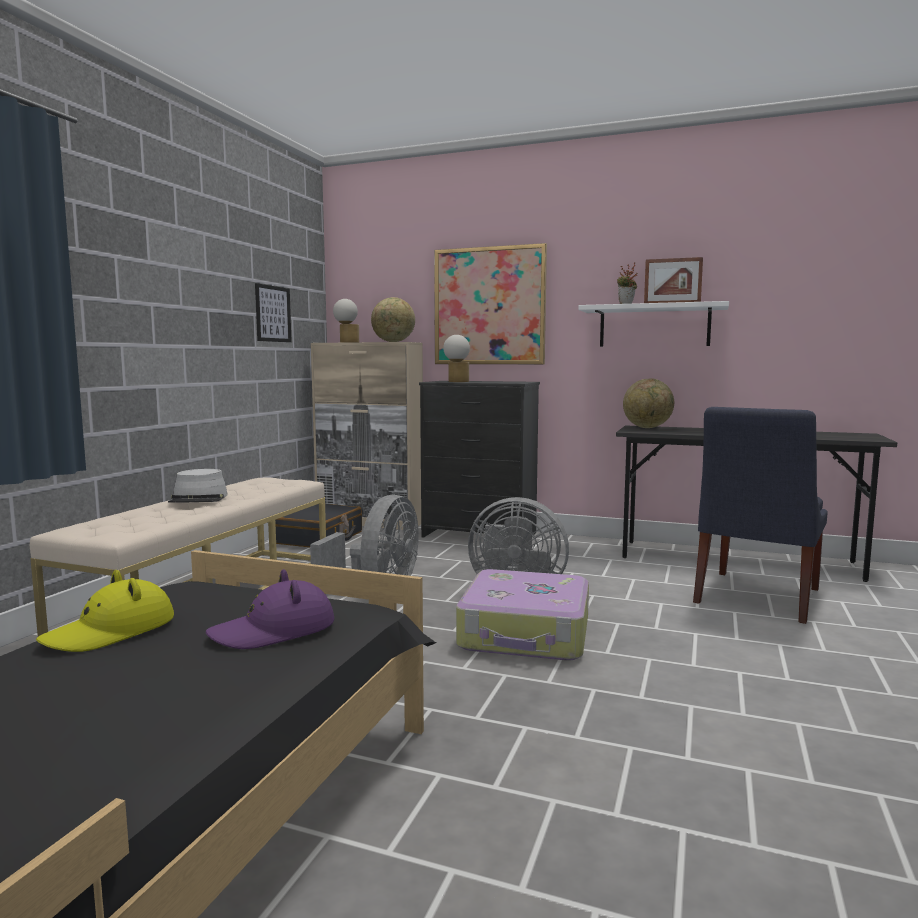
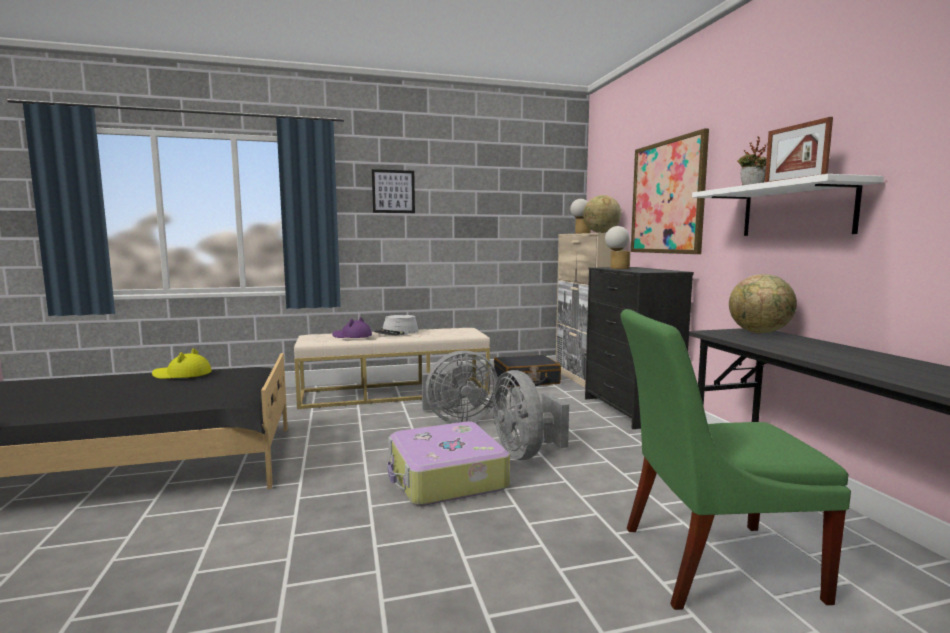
camera: 55 degrees right, 0 degrees up
purple hat [206,569,334,649] -> purple hat moved to [332,317,372,338]
picture [255,283,292,342] -> picture moved to [372,169,415,213]
blue chair [693,407,828,624] -> green chair [620,309,851,610]

